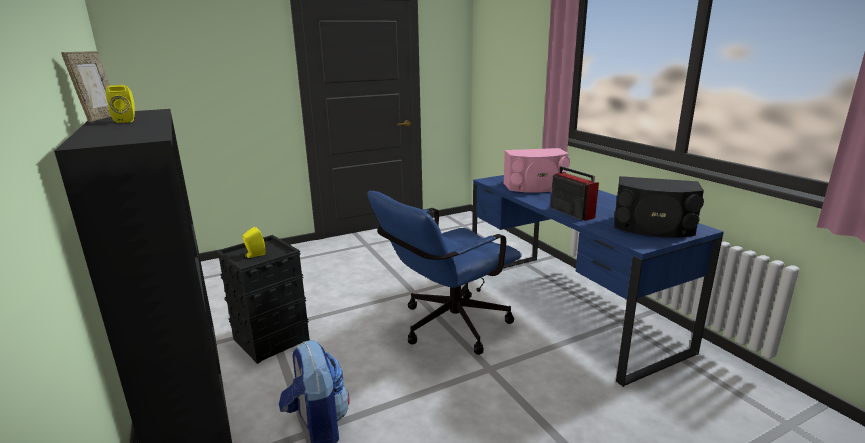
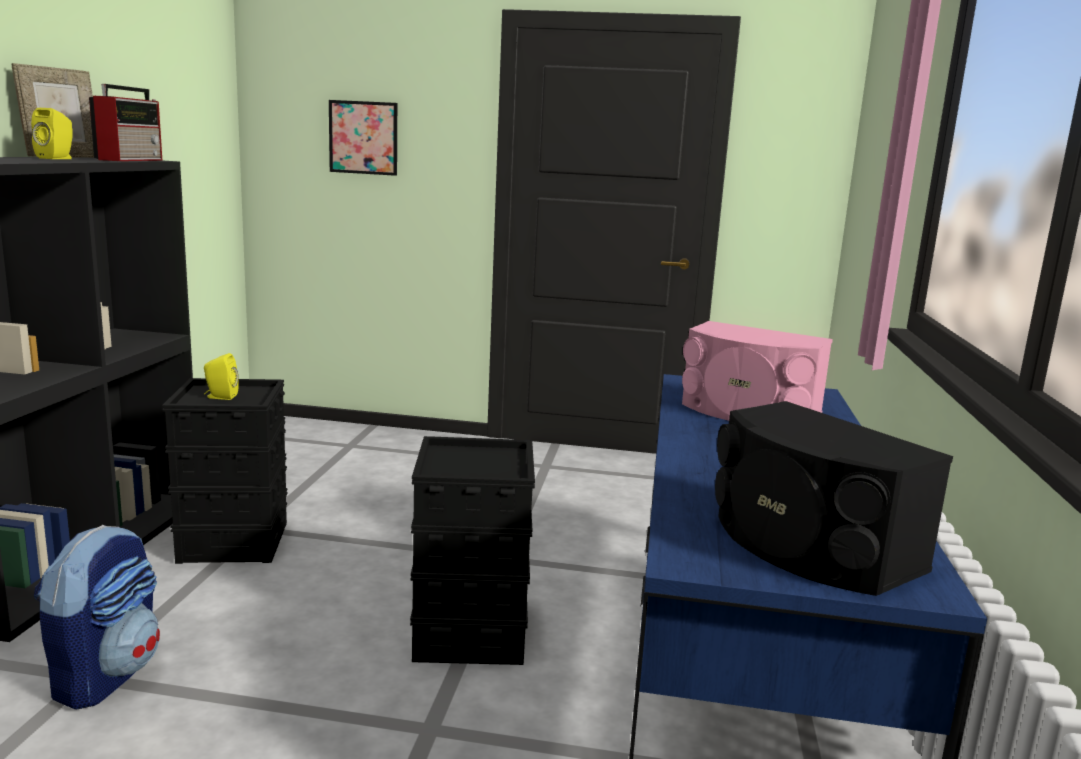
camera: 35 degrees right, 5 degrees down
blue office chair [367,191,522,355] -> black storage box [410,436,535,665]
radio [550,166,599,221] -> radio moved to [89,84,163,161]
none -> picture [329,100,397,176]

